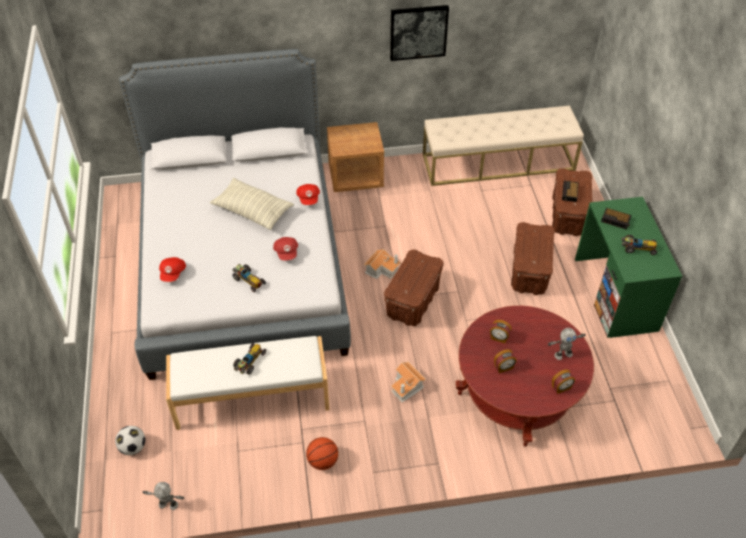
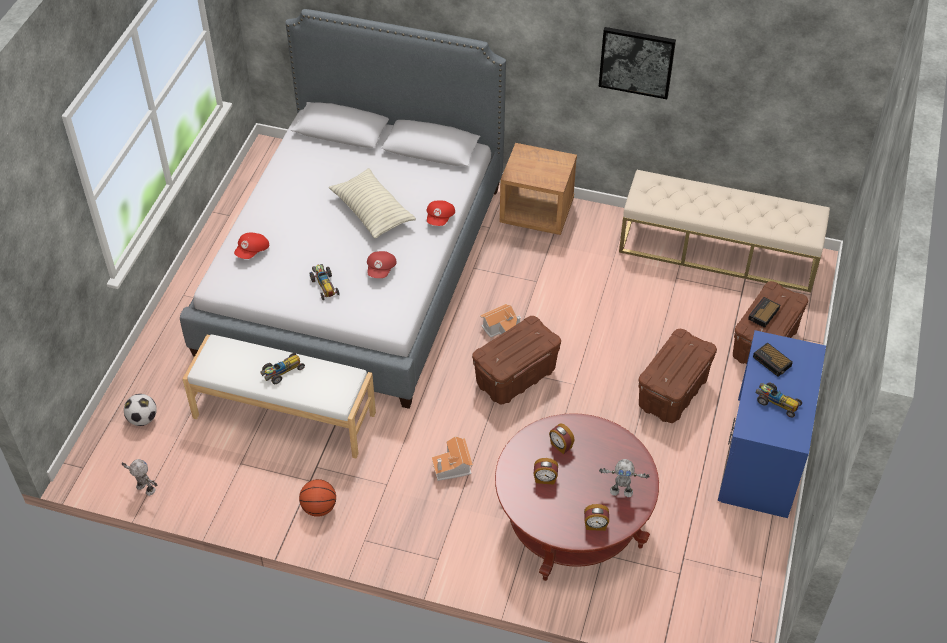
camera: 25 degrees right, 0 degrees up
green desk [575,197,682,338] -> blue desk [718,330,826,518]

